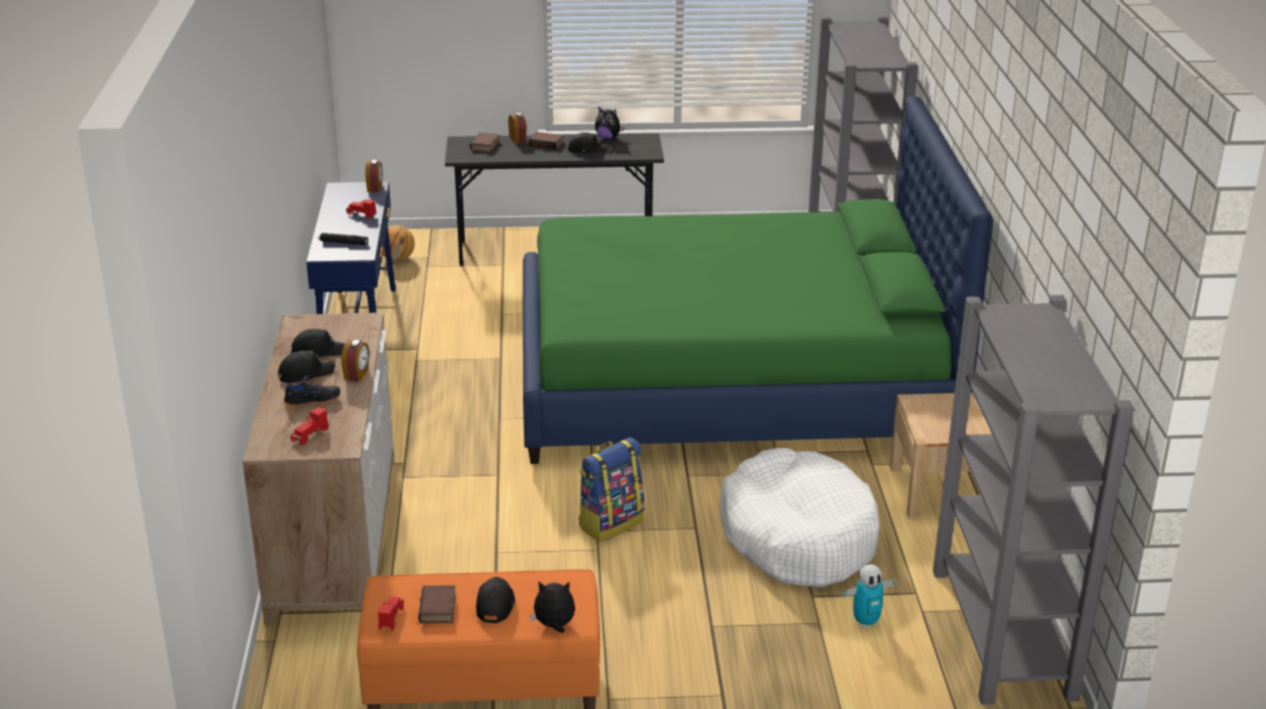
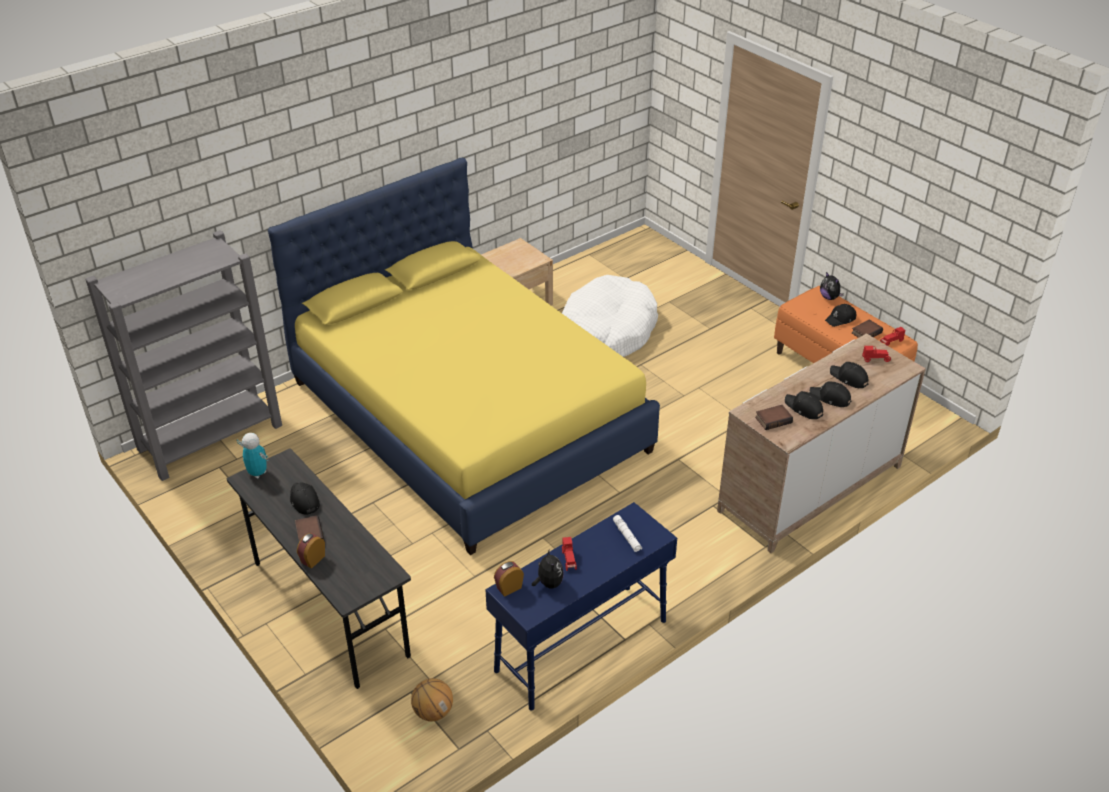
camera: 125 degrees left, 10 degrees up
black shoe [282,380,341,408] -> black cap [830,362,869,388]
black flashlight [319,233,368,245] -> white flashlight [613,515,642,552]
alarm clock [341,339,369,382] -> none
book [470,133,500,152] -> book moved to [755,405,793,430]
green bed [523,96,993,464] -> yellow bed [268,158,660,555]
backpack [579,437,644,542] -> none
plush toy [595,106,625,140] -> plush toy moved to [532,548,564,589]
toy robot [842,564,897,628] -> toy robot moved to [236,433,269,478]
grey bookcase [933,295,1134,705] -> none

